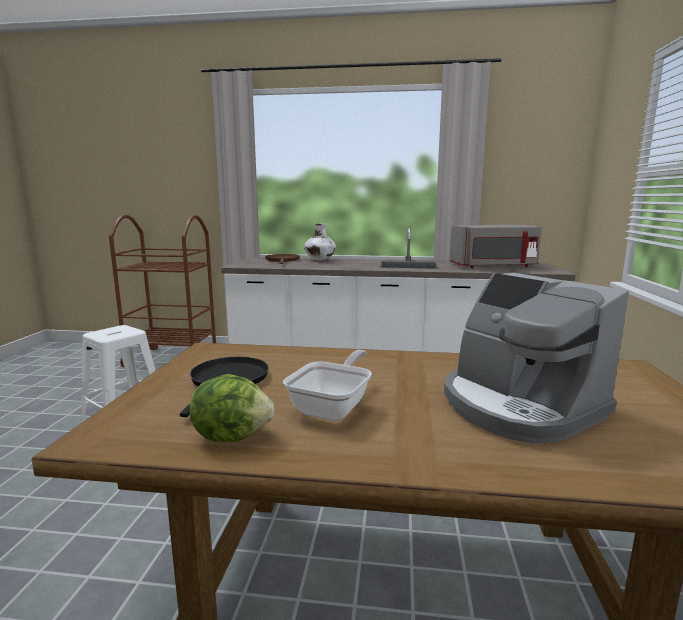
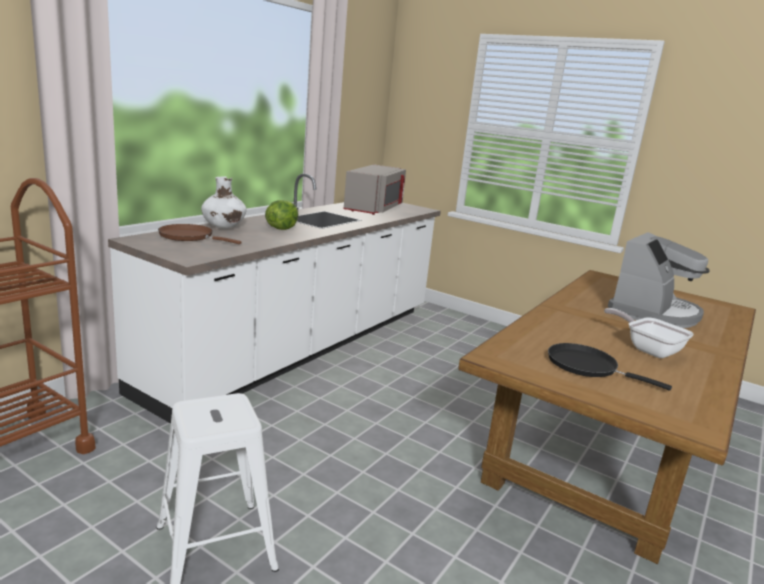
camera: 65 degrees left, 5 degrees up
lettuce [189,374,275,442] -> lettuce moved to [265,200,298,230]
coffee machine [444,273,629,444] -> coffee machine turned 45 degrees counterclockwise [608,232,710,328]

